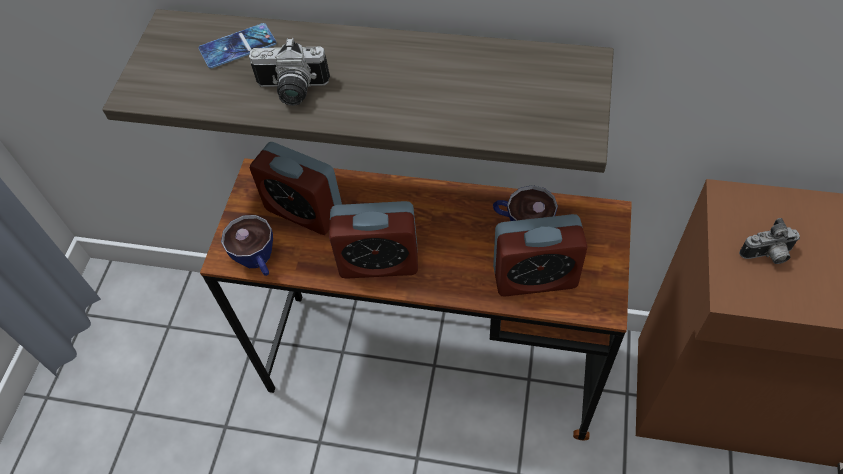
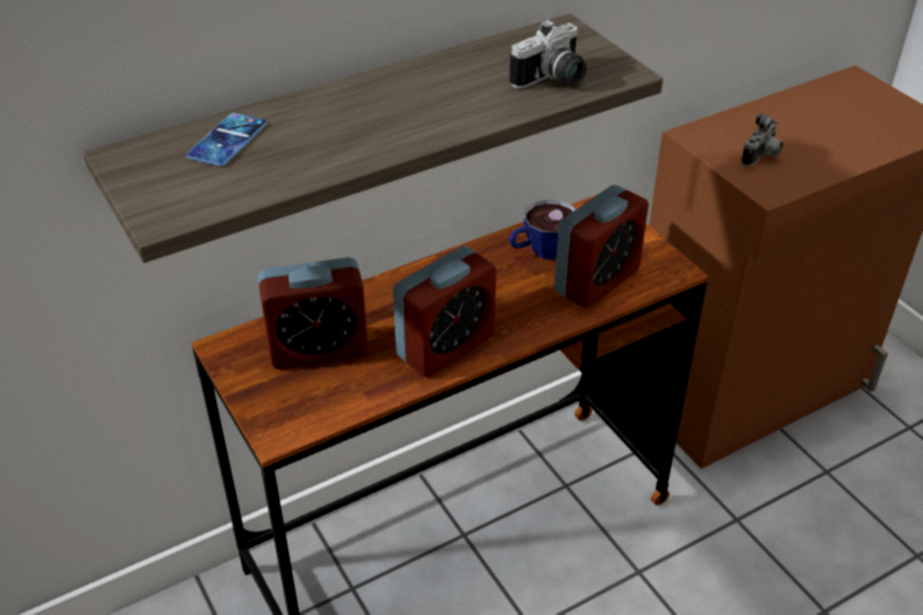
camera: 45 degrees left, 15 degrees down
cup [221,215,273,276] -> none
camera [249,38,330,106] -> camera moved to [509,19,587,89]

